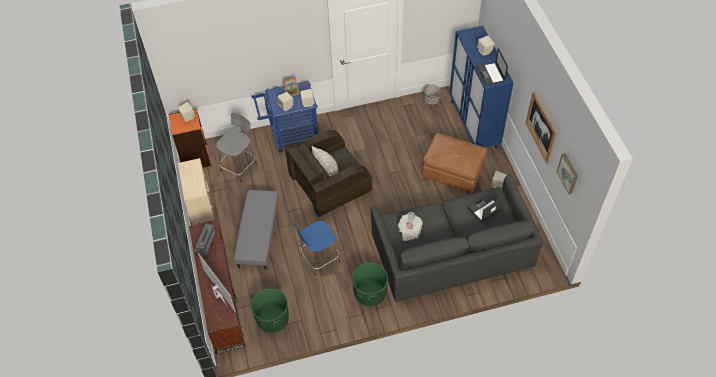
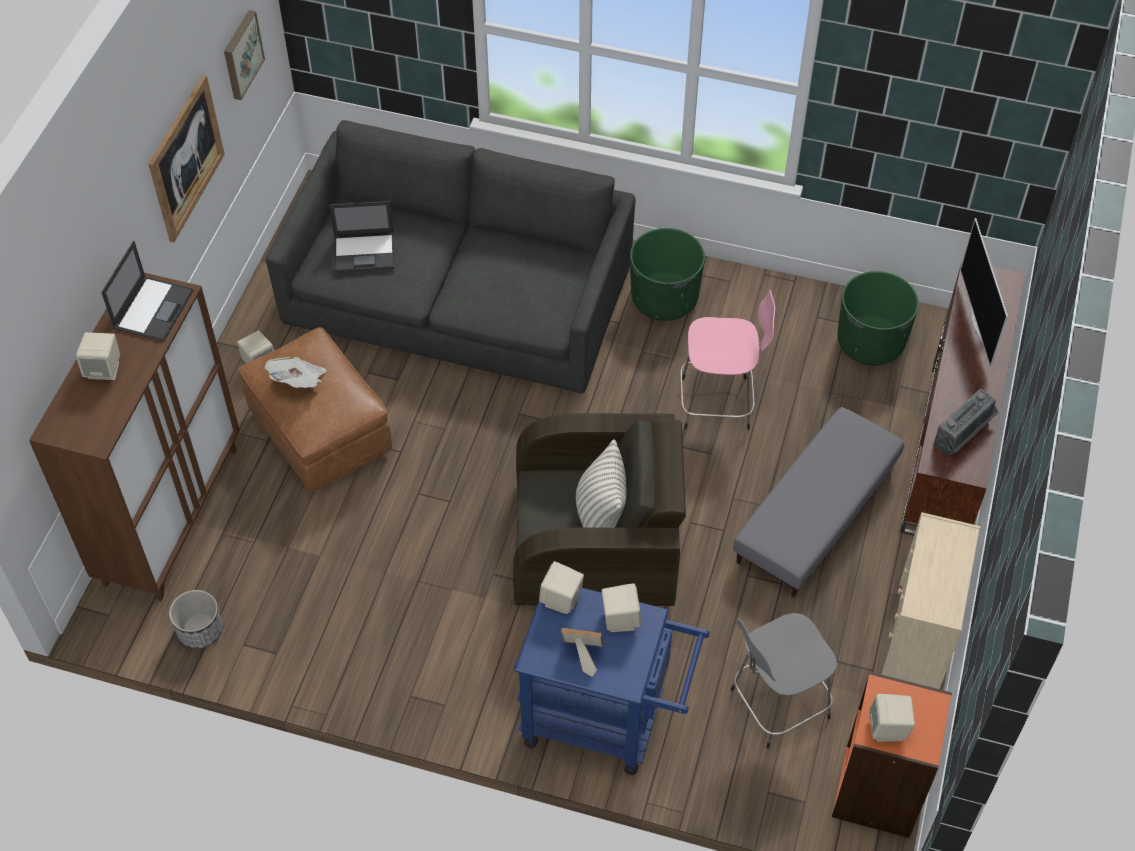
camera: 150 degrees left, 0 degrees up
blue stool [293,221,340,275] -> pink stool [680,290,775,430]
newspaper [398,212,423,241] -> newspaper moved to [265,357,326,388]
blue cabinet [449,26,514,149] -> brown cabinet [29,273,240,601]

